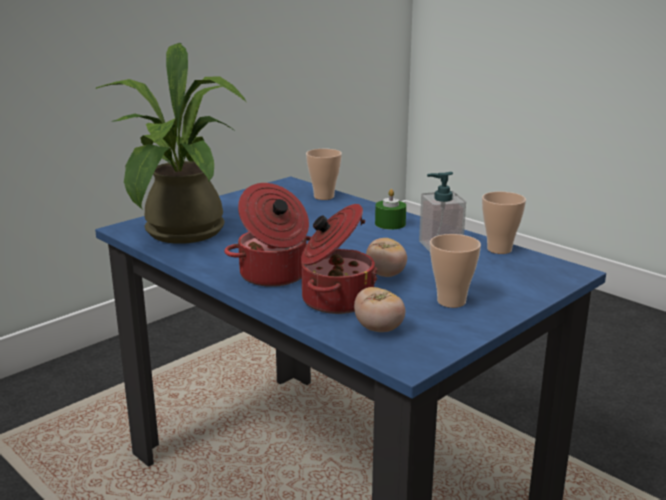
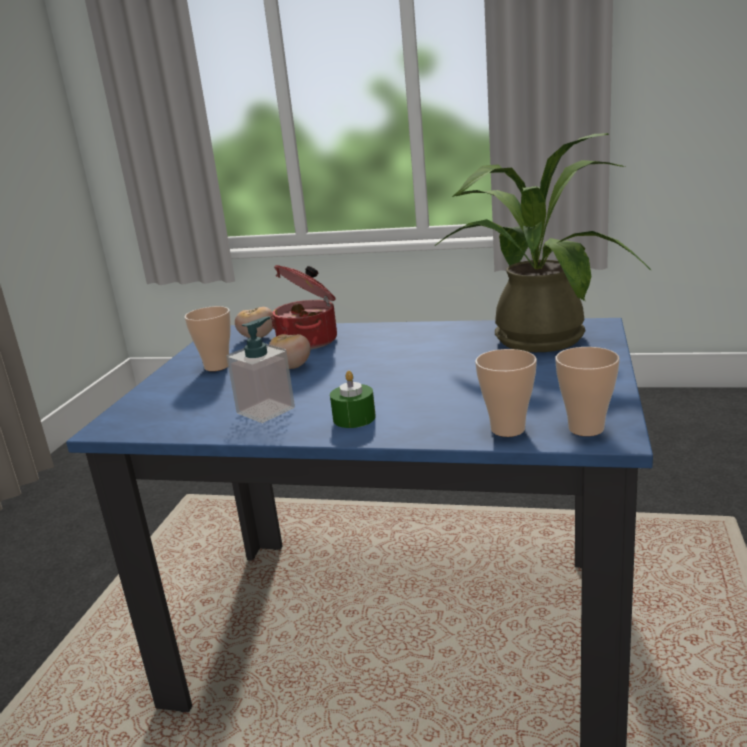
camera: 150 degrees right, 0 degrees up
cooking pot [224,183,311,287] -> none
cup [482,192,526,254] -> cup moved to [555,347,620,436]

